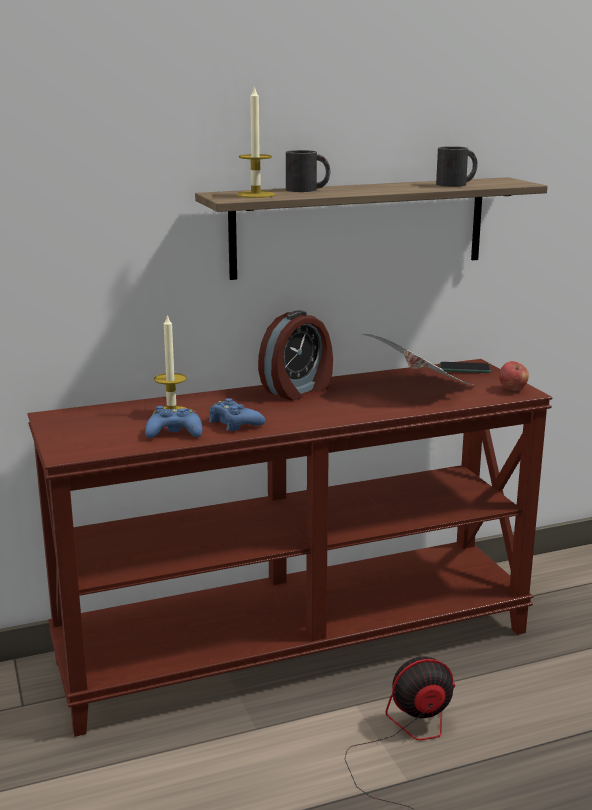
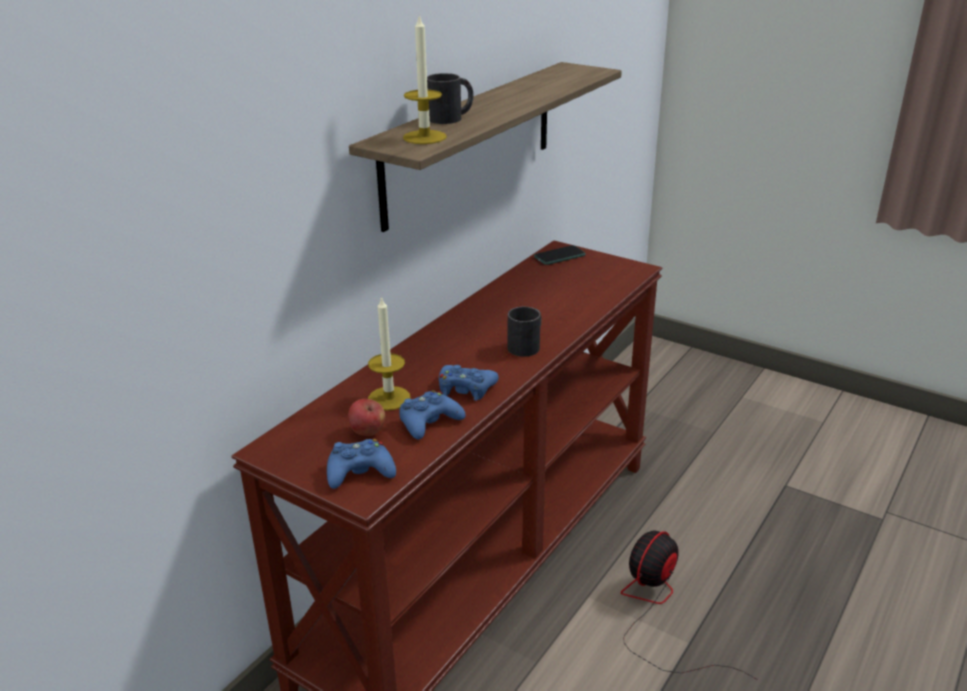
camera: 35 degrees left, 10 degrees up
alarm clock [258,310,333,401] -> none
newspaper [362,333,475,385] -> none
black mug [436,146,477,187] -> black mug moved to [508,306,541,357]
apple [499,361,529,391] -> apple moved to [348,399,385,436]
none -> blue game controller [327,439,396,489]

